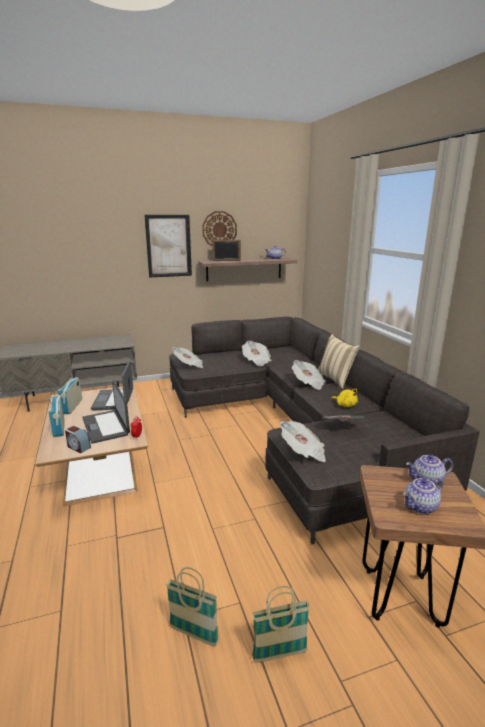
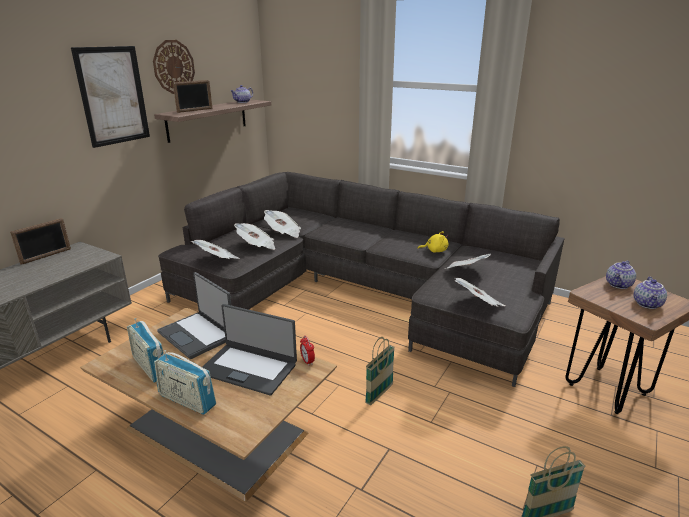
camera: 40 degrees left, 5 degrees up
alarm clock [65,426,91,453] -> none
basket [252,586,310,663] -> basket moved to [365,337,395,405]
newspaper [292,360,326,390] -> newspaper moved to [234,223,275,250]
beige pillow [318,334,360,389] -> none
none -> picture frame [10,218,71,265]

